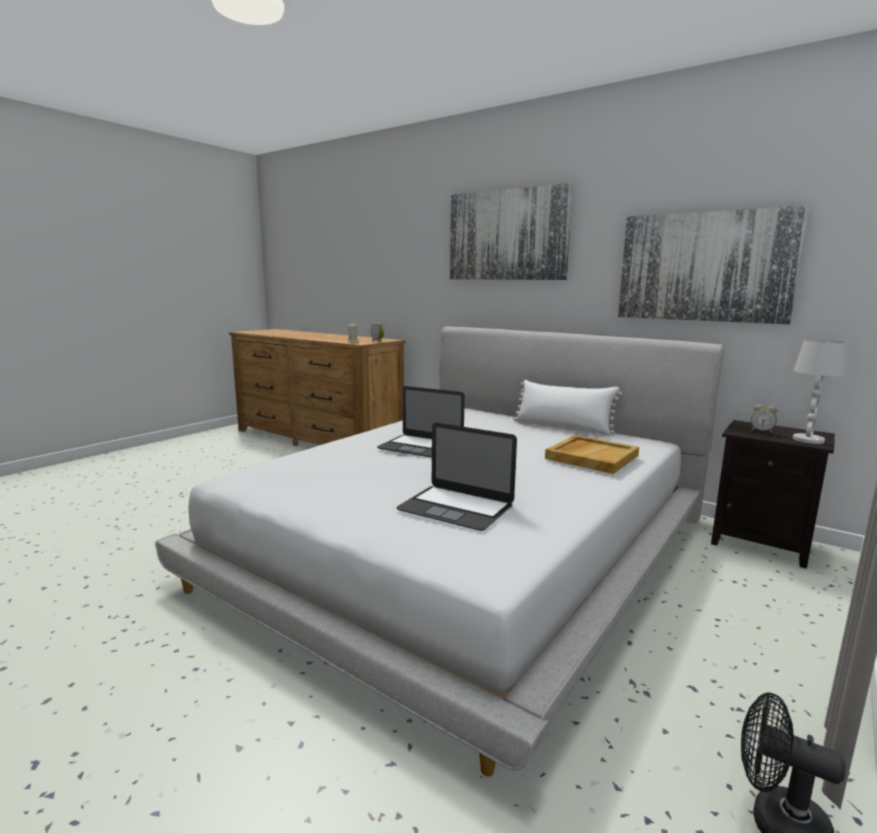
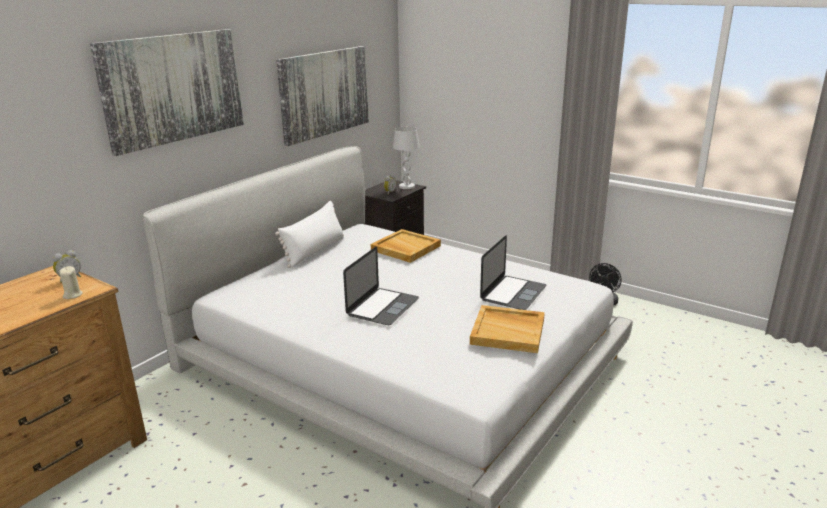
camera: 90 degrees left, 10 degrees up
none -> beige tray [470,305,545,353]

